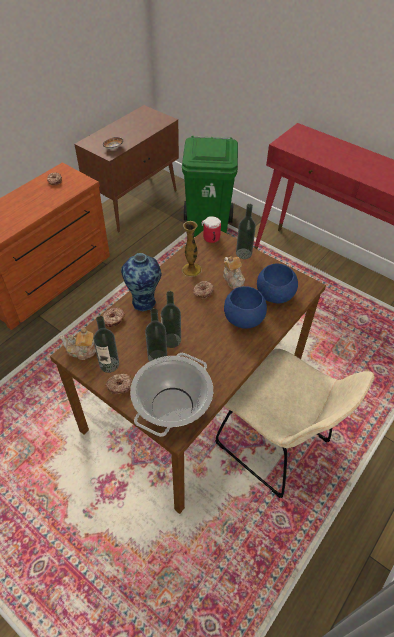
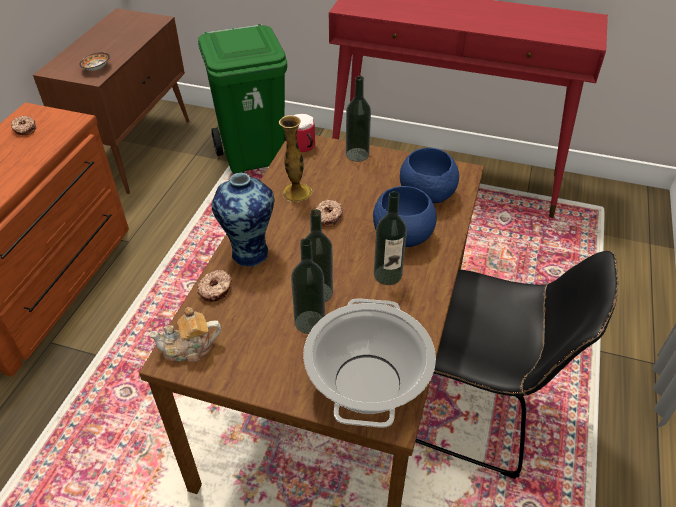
camera: 20 degrees left, 5 degrees down
bottle [93,316,119,373] -> bottle moved to [374,191,407,285]
donut [105,374,132,395] -> none
beige chair [215,349,375,498] -> black chair [415,251,618,479]
teapot [223,256,245,289] -> none

